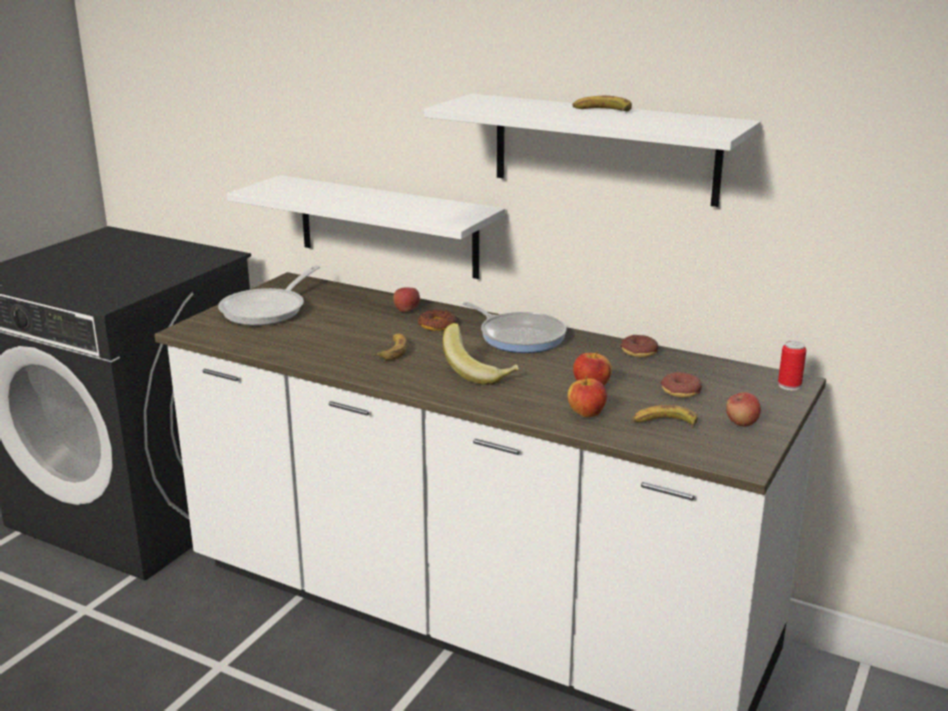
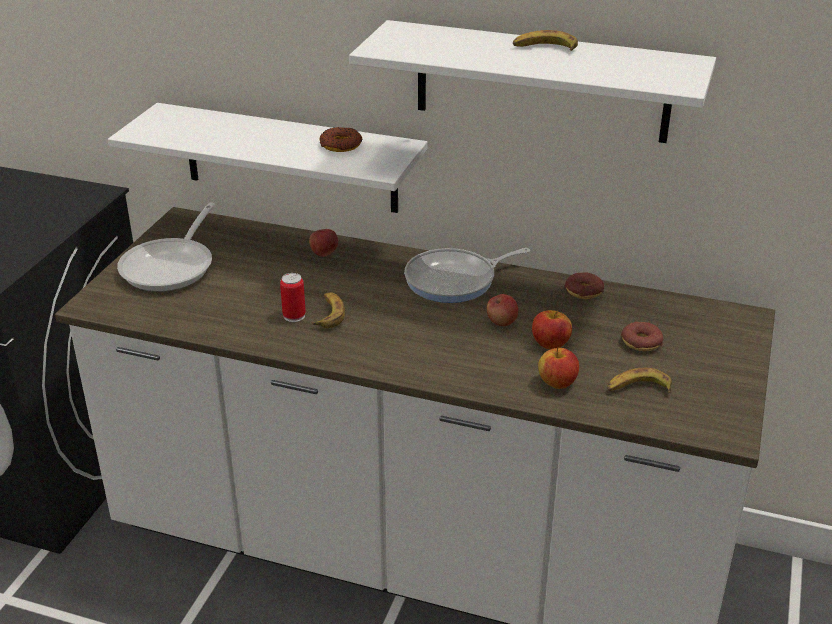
camera: 10 degrees left, 10 degrees up
donut [418,310,457,331] -> donut moved to [319,127,362,152]
banana [442,323,519,385] -> none
frying pan [462,302,567,353] -> frying pan turned 120 degrees clockwise [404,248,530,303]
apple [726,392,761,426] -> apple moved to [487,294,518,326]
can [778,341,806,390] -> can moved to [280,273,306,322]

